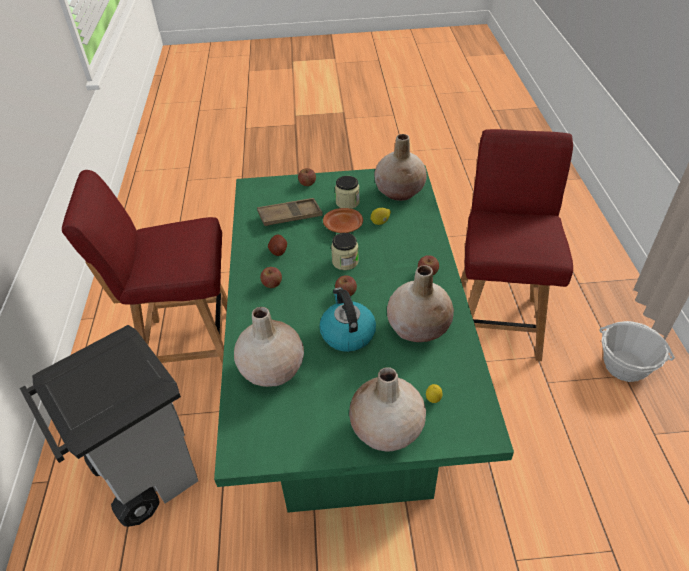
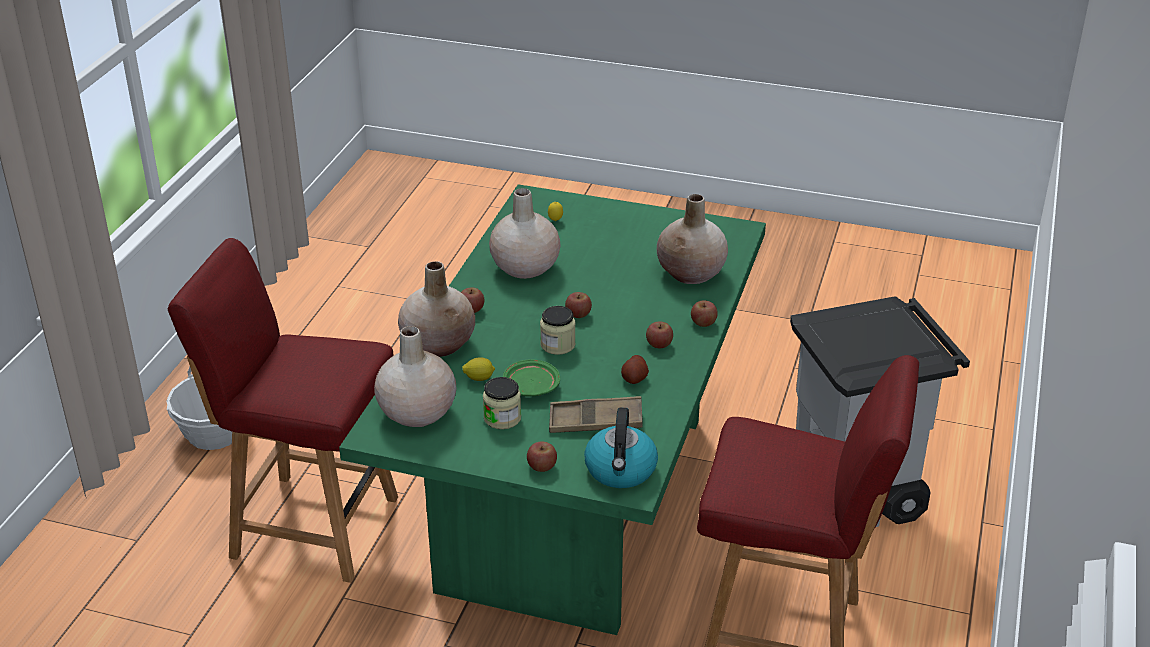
camera: 160 degrees left, 10 degrees down
kettle [319,287,376,352] -> kettle moved to [584,408,658,488]
brown plate [323,208,363,233] -> green plate [503,359,560,396]
beige vase [349,367,426,452] -> beige vase moved to [398,261,475,357]
red chair [461,129,573,361] -> red chair turned 75 degrees clockwise [168,238,398,583]
none -> apple [691,300,718,327]

